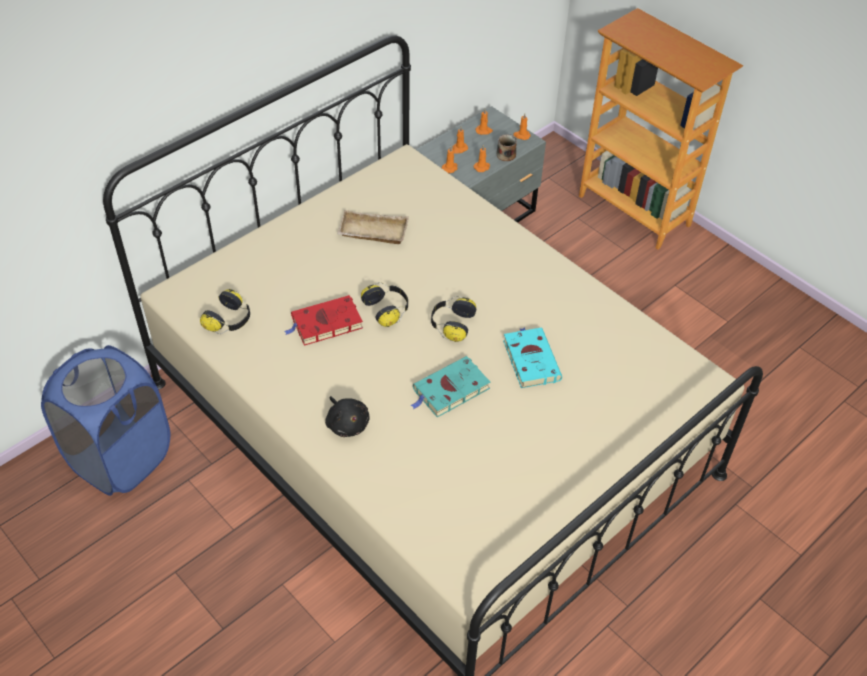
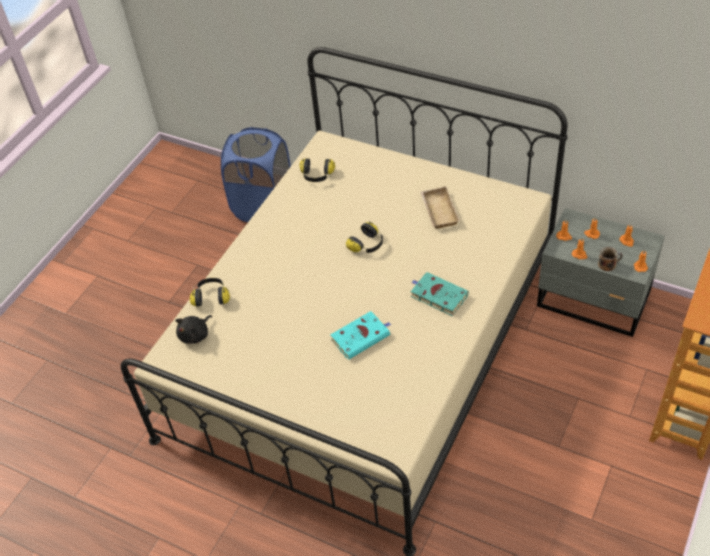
camera: 75 degrees right, 0 degrees up
red book [284,295,363,346] -> none
black plush toy [325,396,370,437] -> black plush toy moved to [175,315,212,344]
turquoise book [410,356,490,417] -> turquoise book moved to [411,272,469,316]
headphones [431,296,476,342] -> headphones moved to [190,278,230,307]

